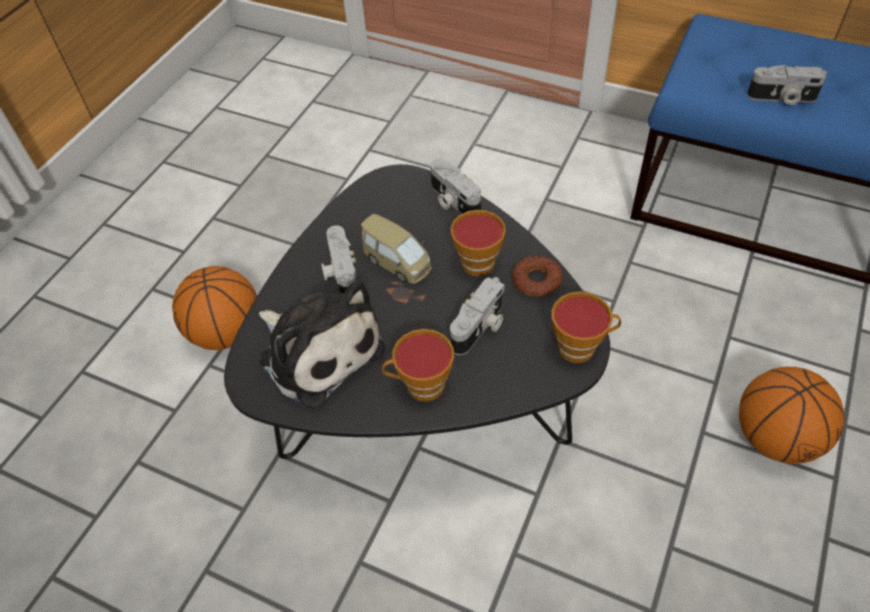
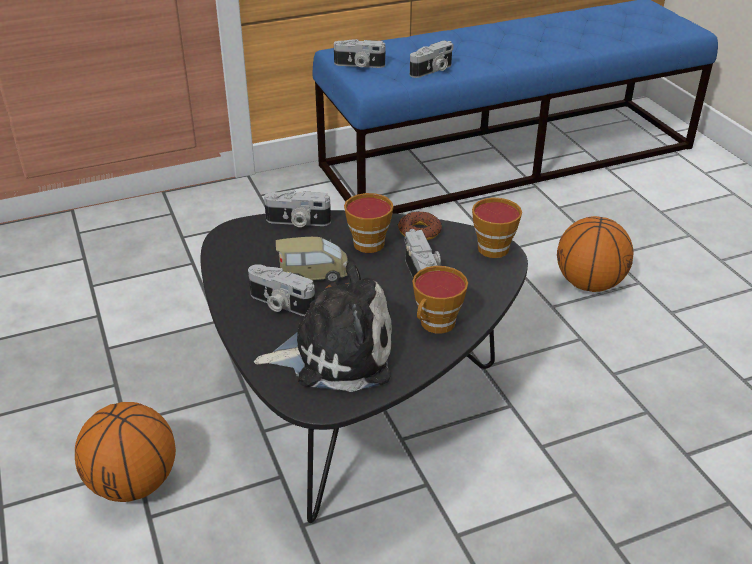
camera: 50 degrees left, 15 degrees down
none -> camera [334,39,385,68]

